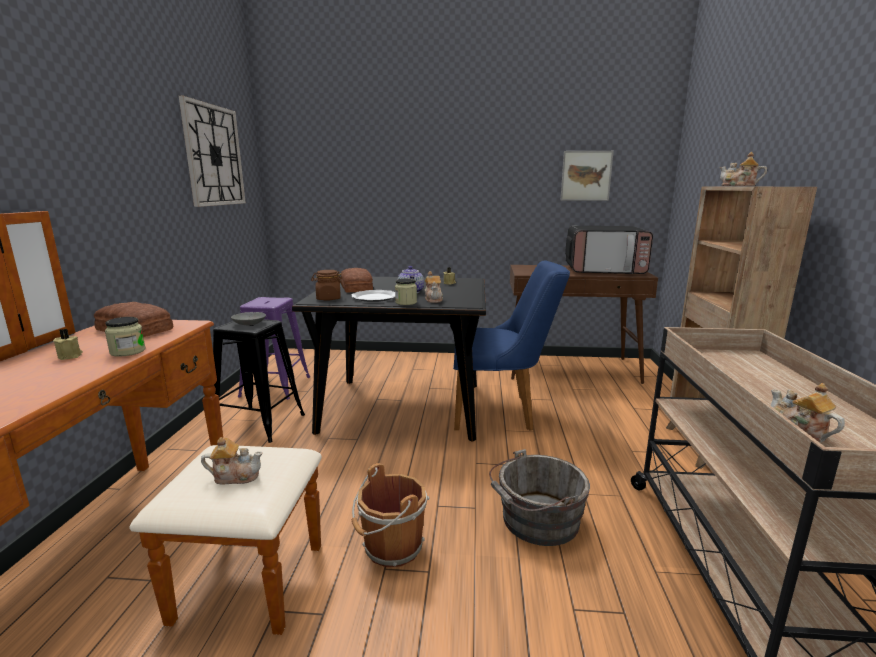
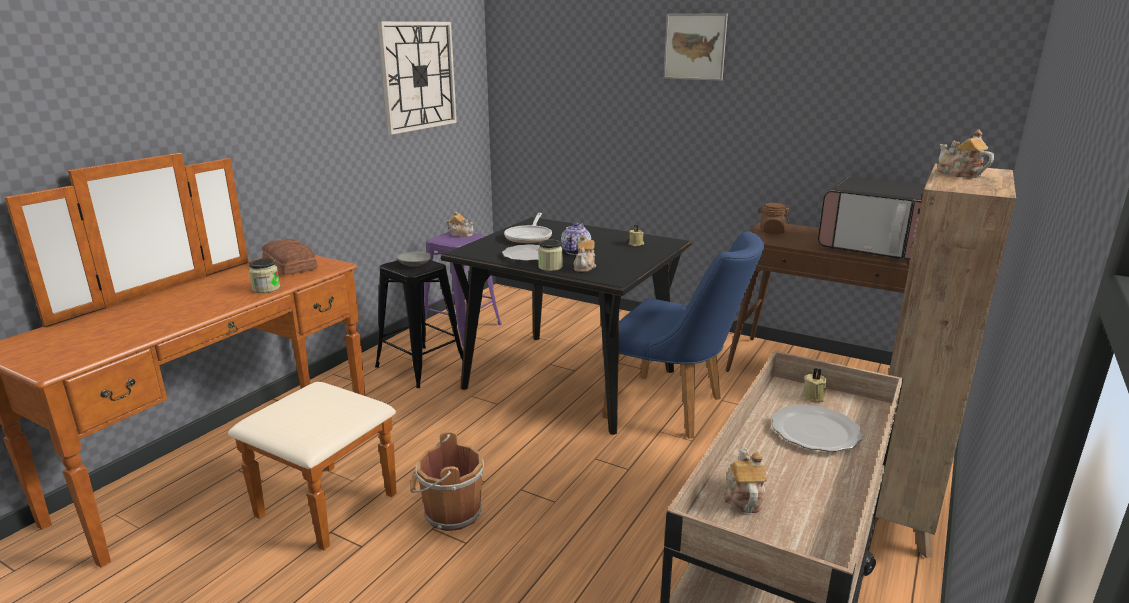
camera: 25 degrees right, 5 degrees up
beige candle [53,329,83,360] -> beige candle moved to [802,368,827,403]
teapot [201,437,262,485] -> teapot moved to [446,211,474,237]
brown jar [311,270,344,300] -> brown jar moved to [758,203,789,234]
bread [341,268,373,293] -> frying pan [504,213,552,244]
grey bucket [489,449,590,546] -> none
picture [561,151,614,201] -> picture moved to [664,13,728,81]
none -> plate [771,404,863,452]

